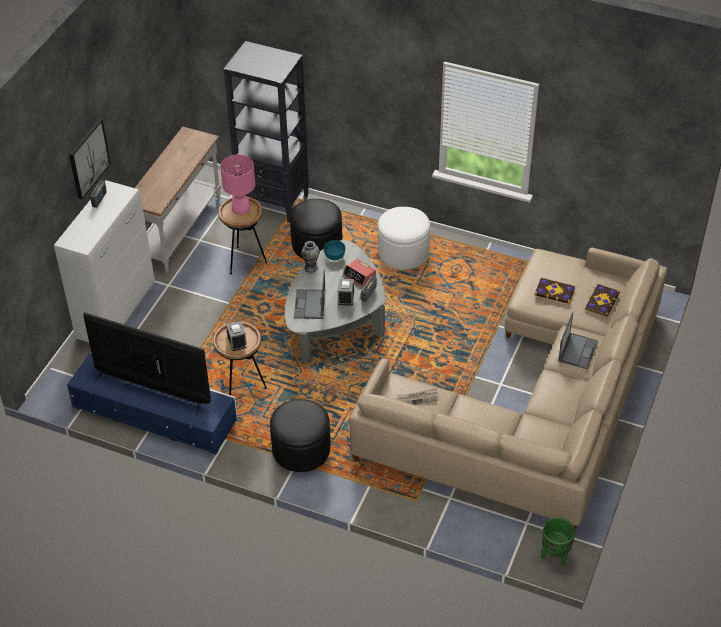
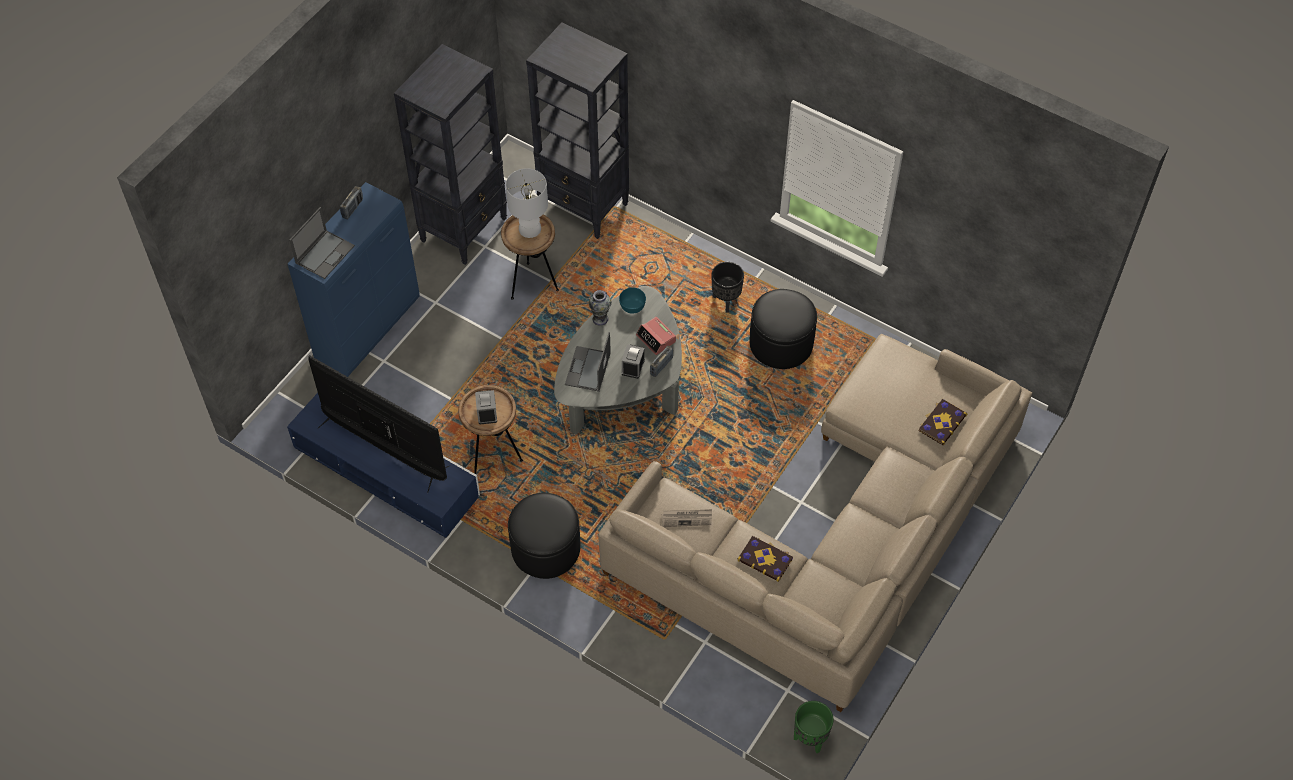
camera: 10 degrees right, 10 degrees up
white cabinet [54,180,155,342] -> blue cabinet [288,182,420,377]
picture [69,119,111,200] -> none
white console table [135,127,221,273] -> black bookcase [394,44,507,265]
pink table lamp [220,155,255,215] -> white table lamp [506,168,548,238]
black ottoman [290,199,342,258] -> black ottoman moved to [750,289,817,369]
white ottoman [378,207,430,270] -> black planter [711,262,744,313]
book [534,278,575,304] -> book moved to [737,536,793,582]
laptop [558,312,598,369] -> laptop moved to [289,207,355,279]

